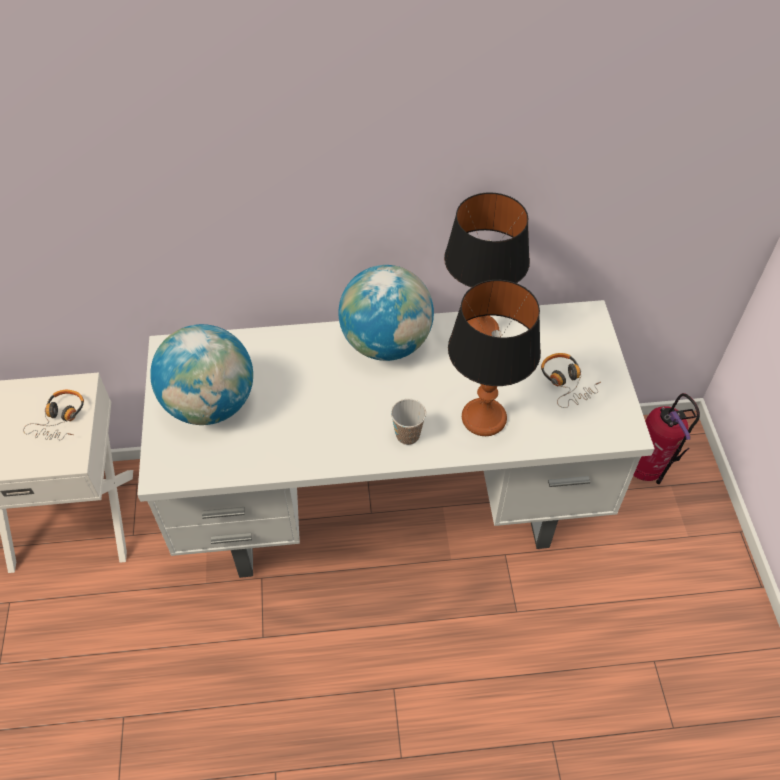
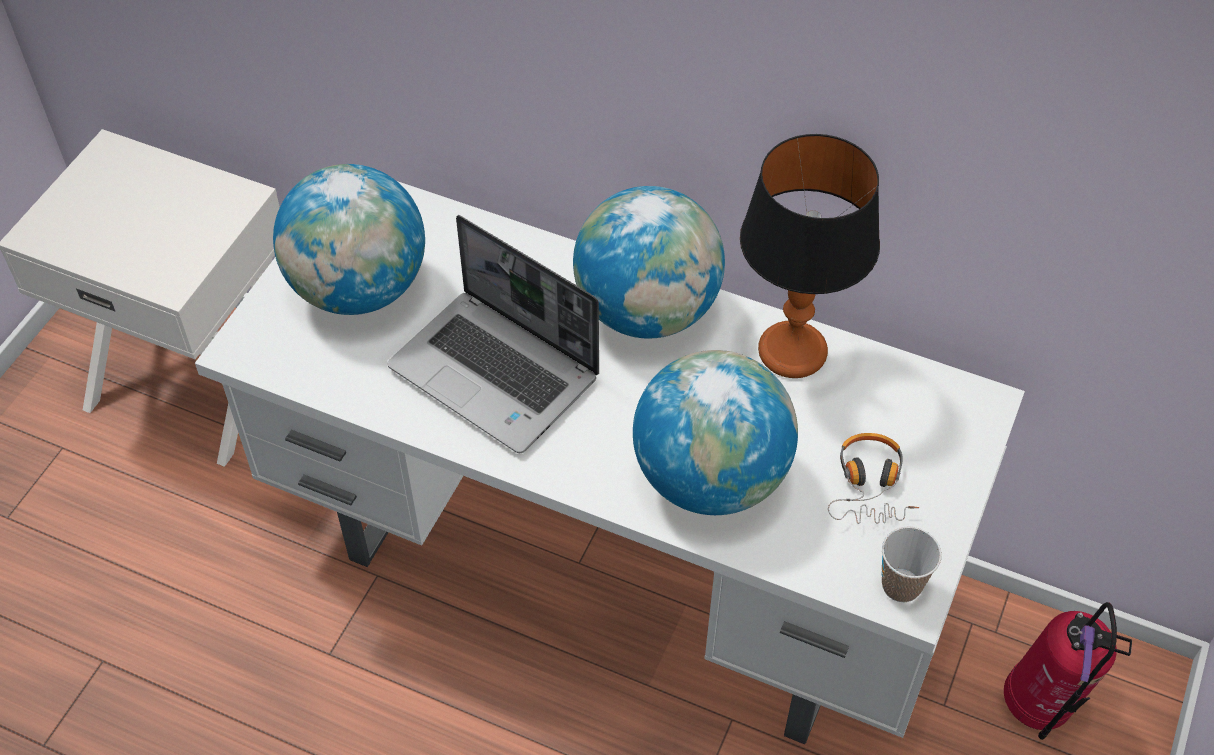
camera: 30 degrees right, 0 degrees up
headphones [23,390,84,440] -> none
cup [391,399,426,445] -> cup moved to [881,527,942,602]
table lamp [448,280,541,436] -> globe [633,350,798,515]
none -> laptop [387,215,599,453]

